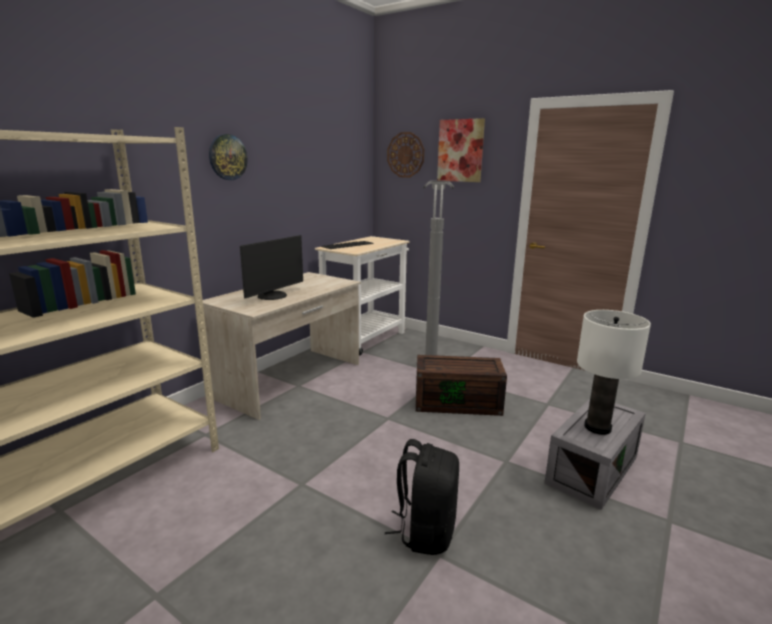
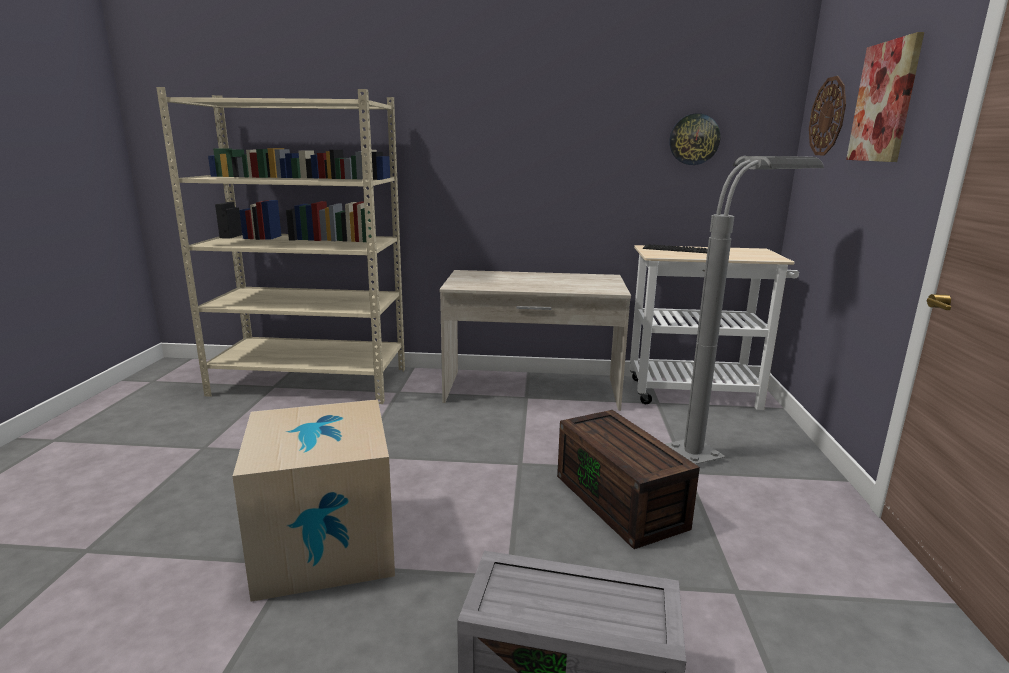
camera: 60 degrees right, 0 degrees up
wall clock [209,134,247,180] -> wall clock moved to [669,113,720,165]
monitor [240,235,303,300] -> none
black backpack [385,439,459,555] -> cardboard box [233,399,395,602]
white table lamp [577,310,651,435] -> none

